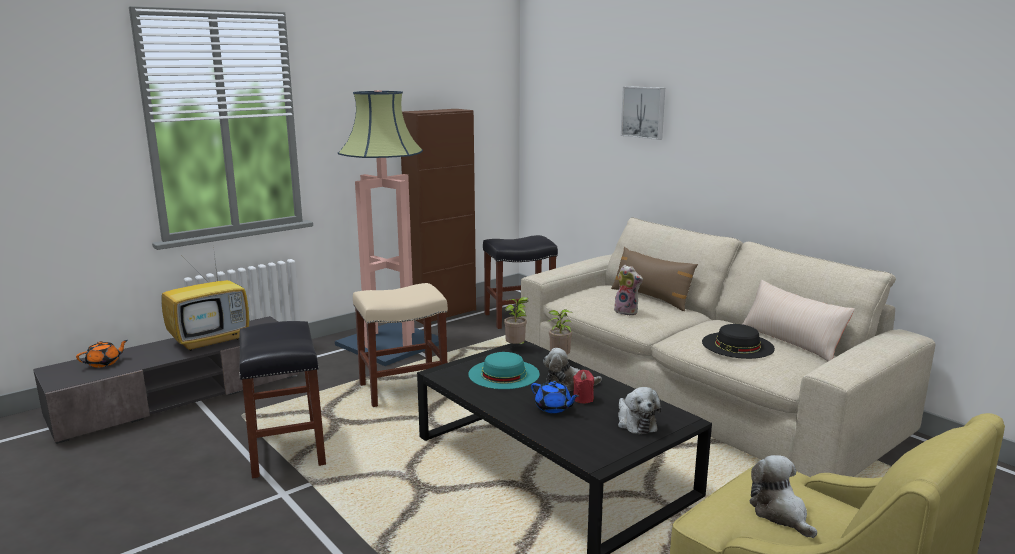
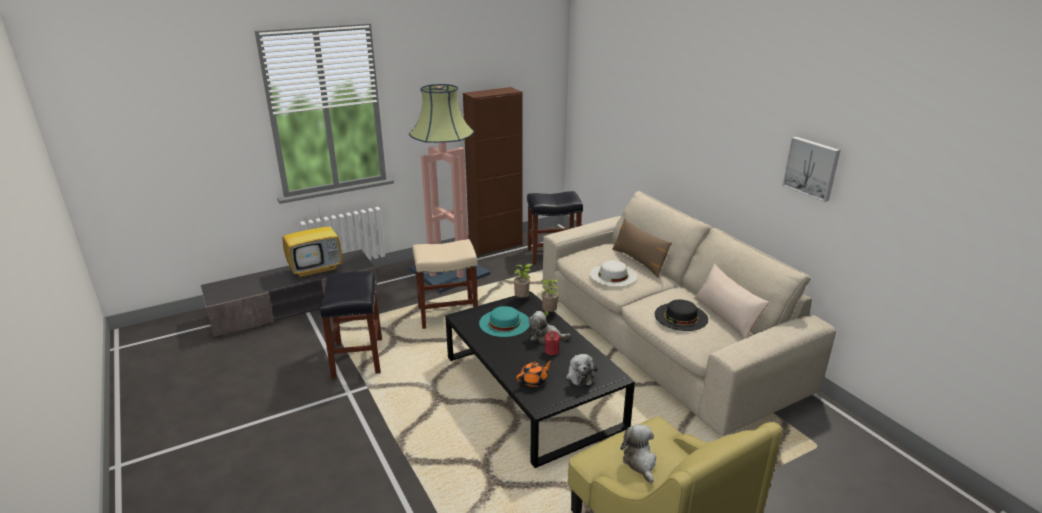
camera: 10 degrees right, 10 degrees up
orange teapot [76,340,128,368] -> orange teapot moved to [516,360,553,387]
blue teapot [531,381,579,413] -> none
plush toy [614,265,643,316] -> white hat [590,260,637,287]
picture [621,86,665,140] -> picture moved to [782,137,840,202]

